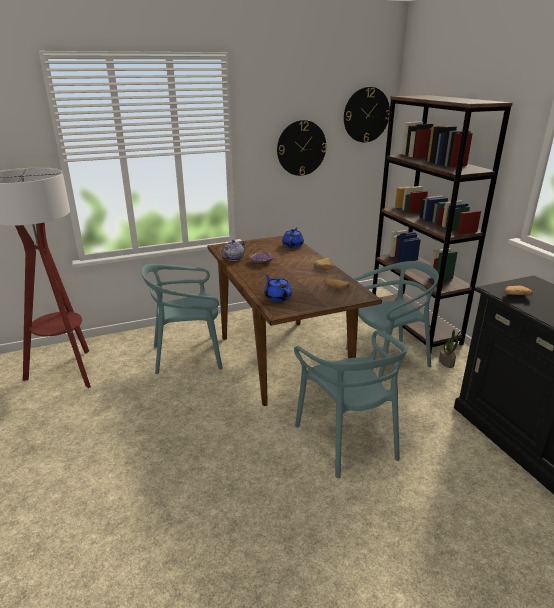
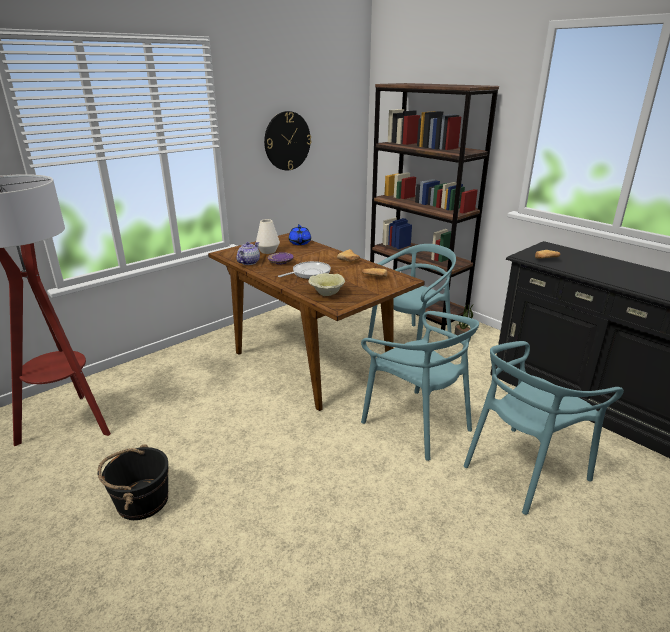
camera: 20 degrees left, 0 degrees up
turquoise chair [141,264,223,374] -> turquoise chair moved to [464,341,624,515]
blue teapot [264,274,292,302] -> beige bowl [308,273,345,296]
wall clock [344,87,390,143] -> none
none -> black bucket [97,444,168,520]
none -> white vase [256,219,280,254]
none -> frying pan [278,261,331,279]

